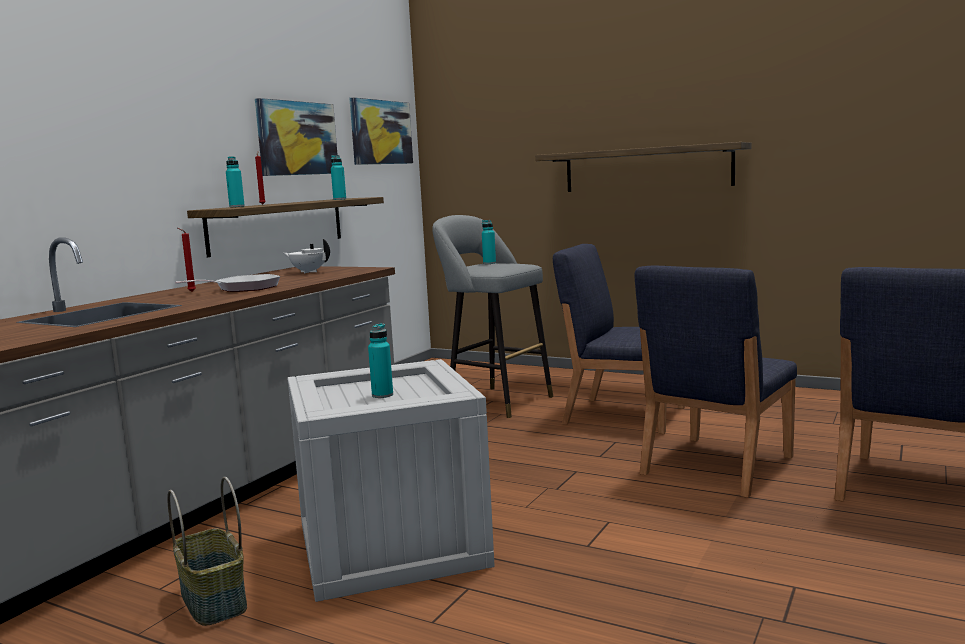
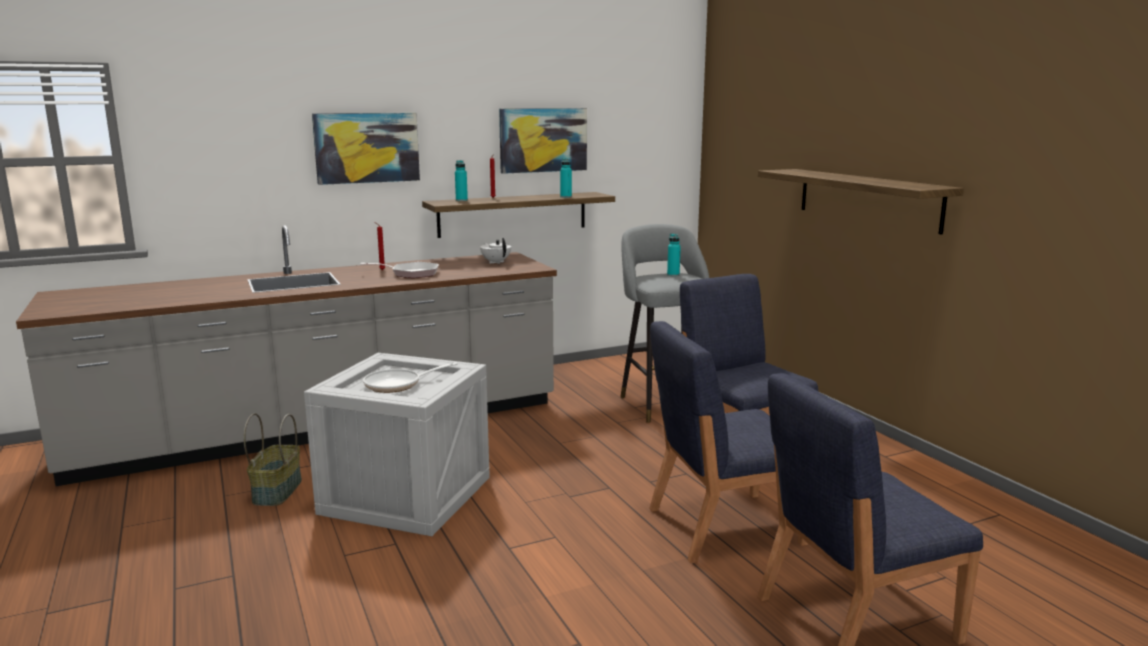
camera: 35 degrees right, 5 degrees up
picture [349,97,413,165] -> picture moved to [312,113,420,185]
turquoise bottle [368,323,393,398] -> frying pan [363,363,457,393]

